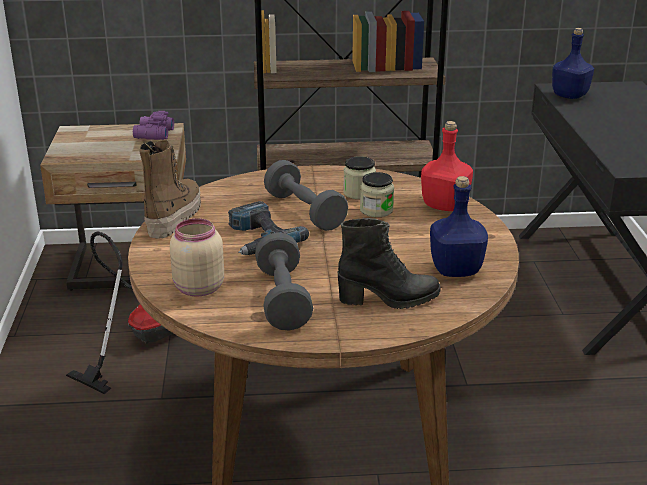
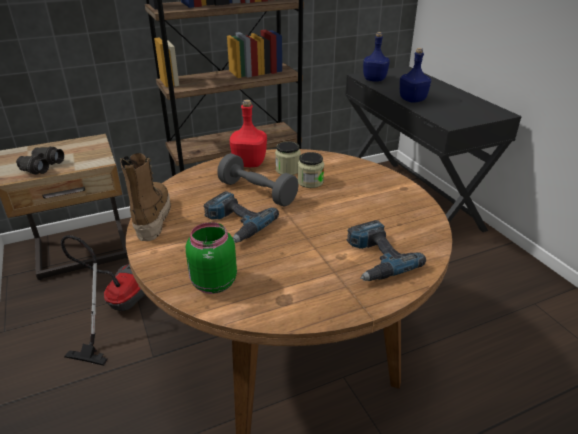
camera: 20 degrees left, 5 degrees up
purple binoculars [133,111,174,140] -> none
beige jar [170,218,224,297] -> green jar [186,222,237,294]
grey dumbbell [255,232,313,331] -> none
black boot [338,218,440,309] -> power drill [346,220,426,281]
red bottle [421,121,473,211] -> red bottle moved to [230,99,267,167]
blue bottle [430,176,488,277] -> blue bottle moved to [400,48,431,103]
none -> black binoculars [16,147,64,175]

